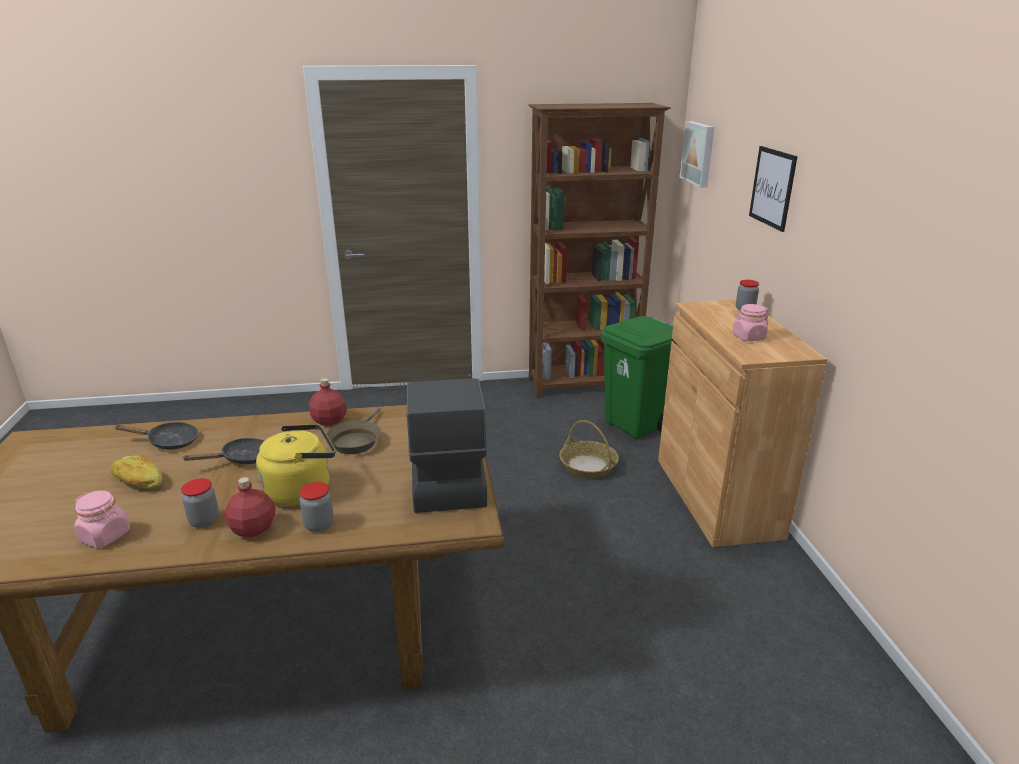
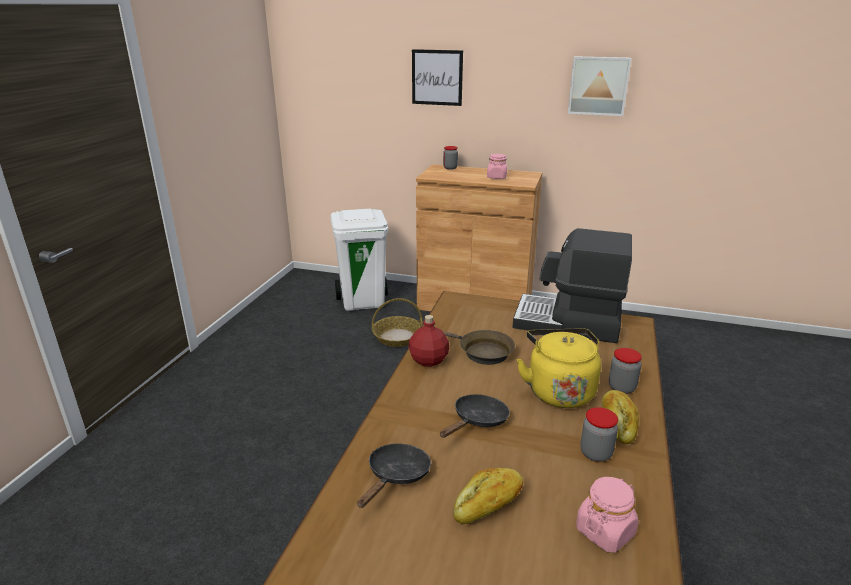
camera: 65 degrees left, 0 degrees up
black frying pan [182,438,264,464] -> black frying pan turned 45 degrees clockwise [440,394,510,438]
red bottle [224,477,276,537] -> bread [602,390,639,444]
brown bookcase [528,103,671,398] -> none
green trash can [601,316,676,439] -> white trash can [331,209,388,311]
picture [679,121,714,188] -> picture moved to [568,56,632,116]

